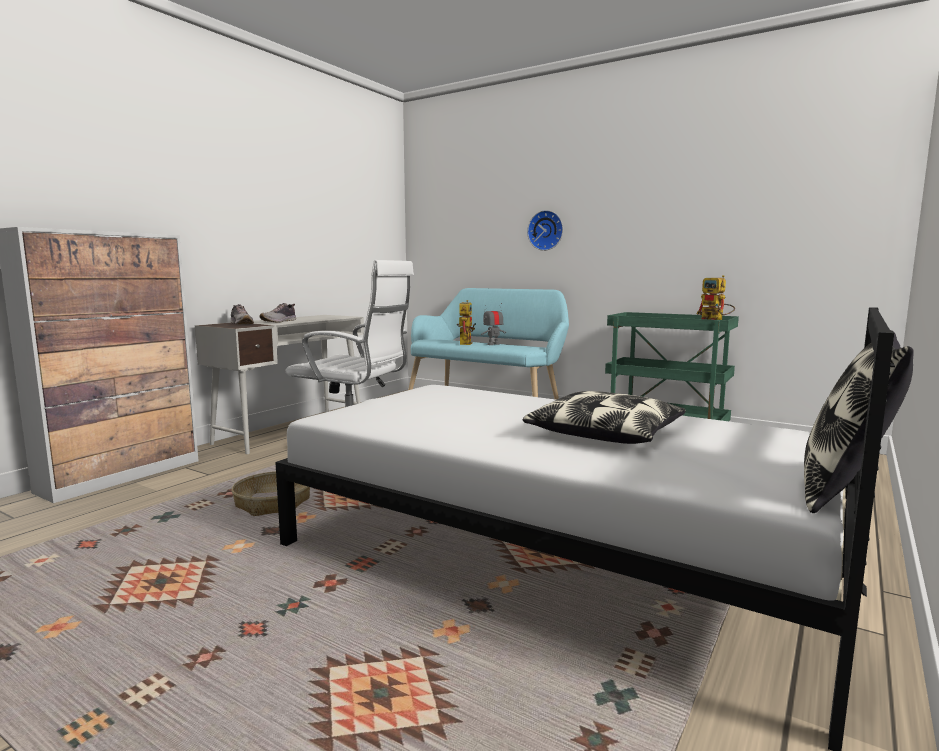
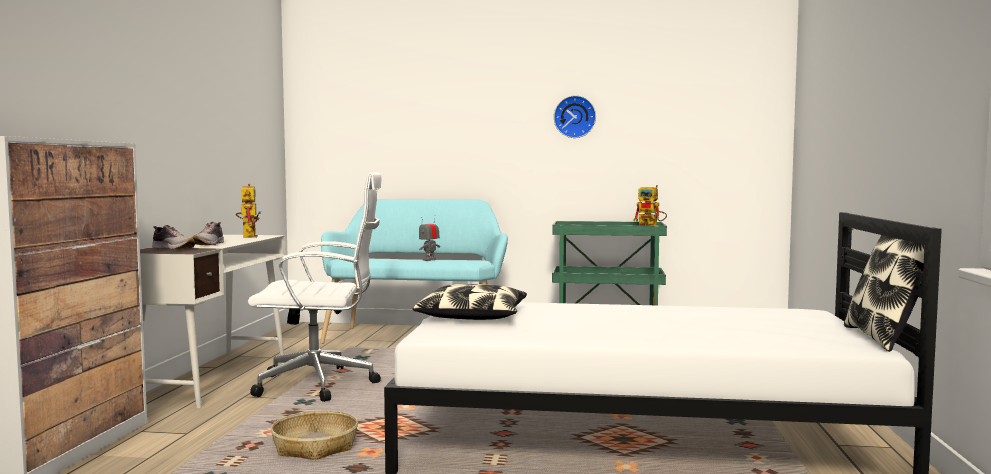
camera: 25 degrees left, 5 degrees down
toy robot [457,300,476,345] -> toy robot moved to [236,183,261,238]
pillow [523,391,686,444] -> pillow moved to [413,284,527,320]
wall clock [527,210,563,251] -> wall clock moved to [554,95,596,138]

